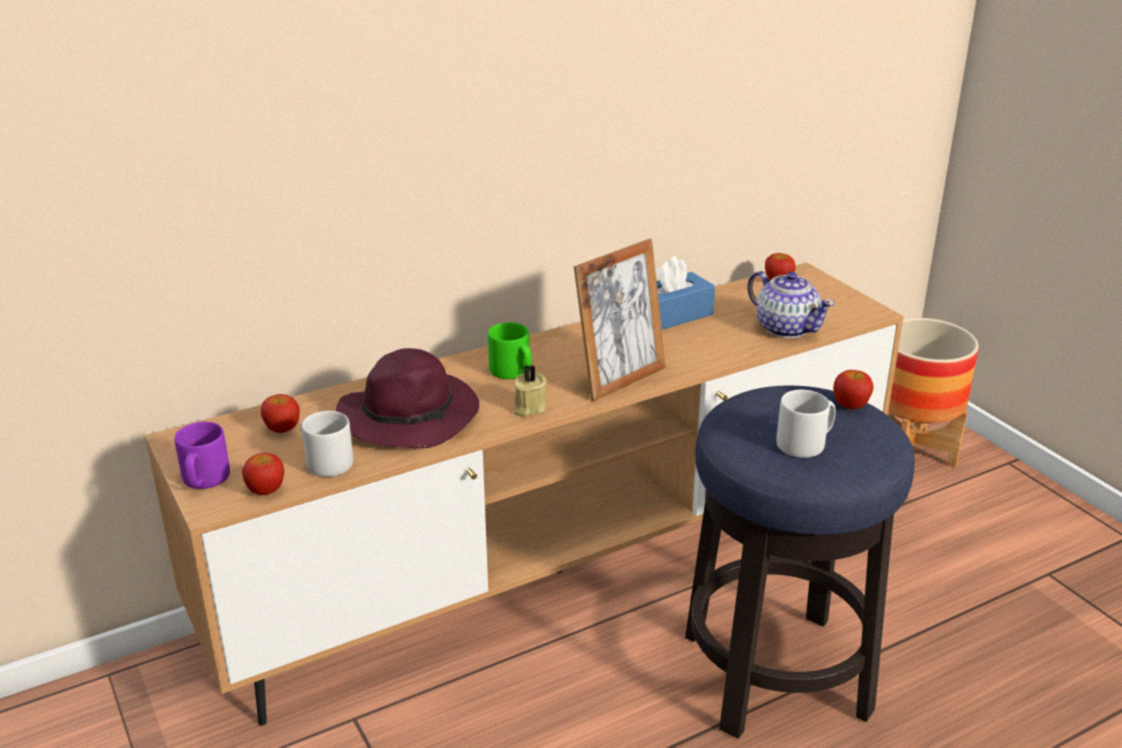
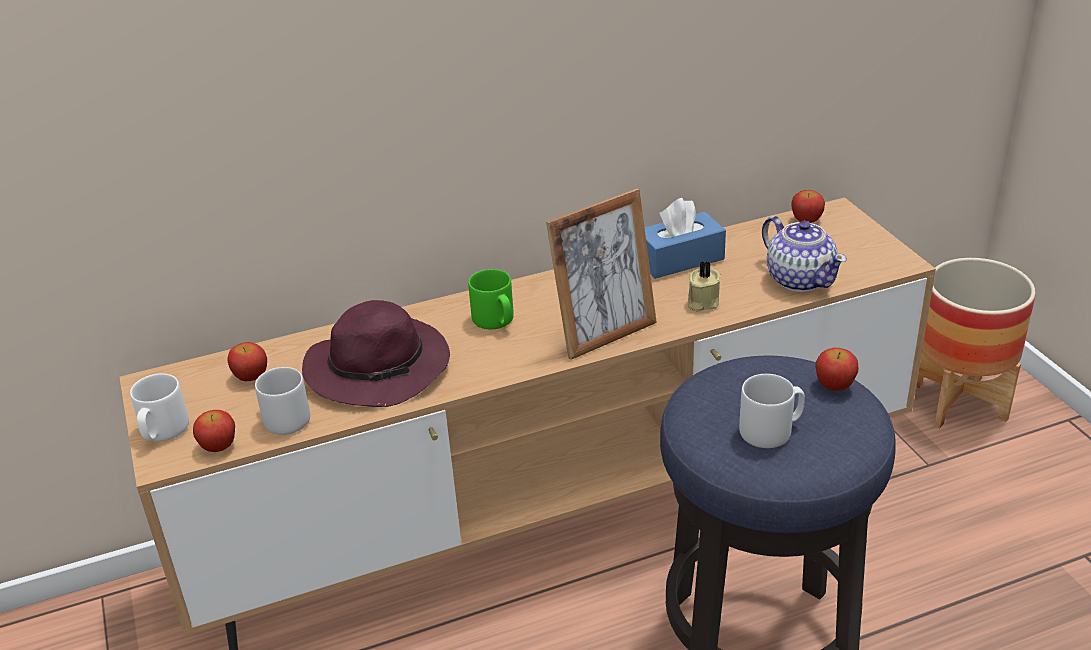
camera: 10 degrees right, 5 degrees up
purple mug [174,422,230,489] -> white mug [130,373,189,441]
beige candle [514,365,547,417] -> beige candle moved to [688,261,721,311]

